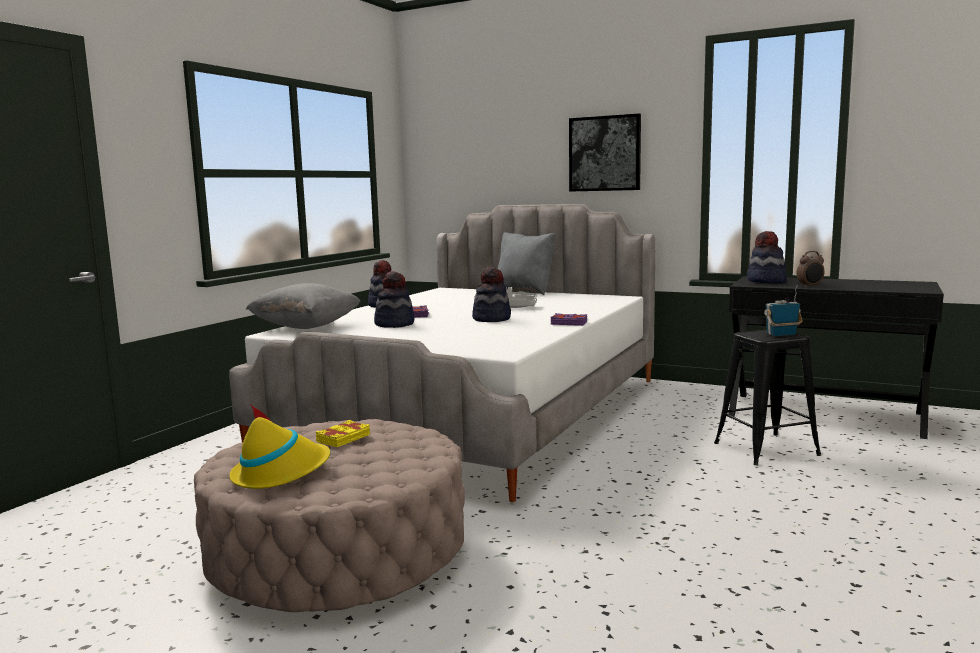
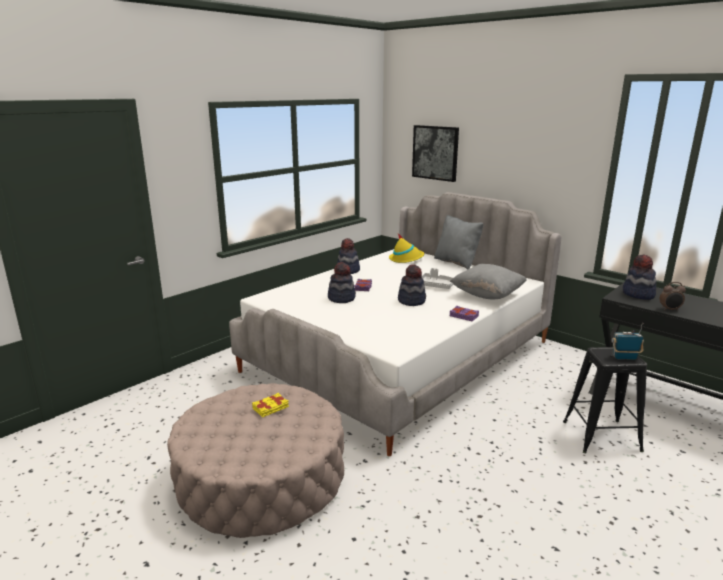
camera: 15 degrees right, 10 degrees up
yellow hat [229,404,330,489] -> yellow hat moved to [389,234,424,263]
grey pillow [246,283,361,329] -> grey pillow moved to [450,264,527,299]
picture [569,113,641,192] -> picture moved to [412,125,459,182]

